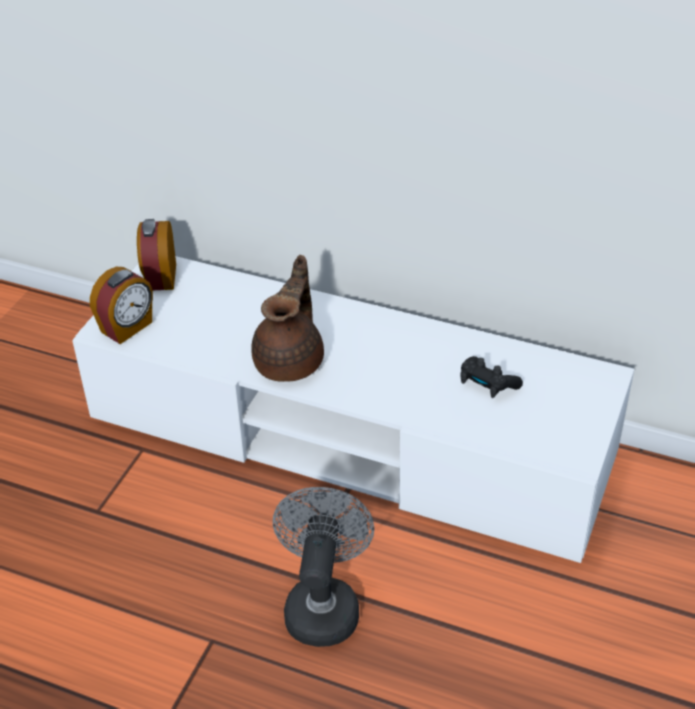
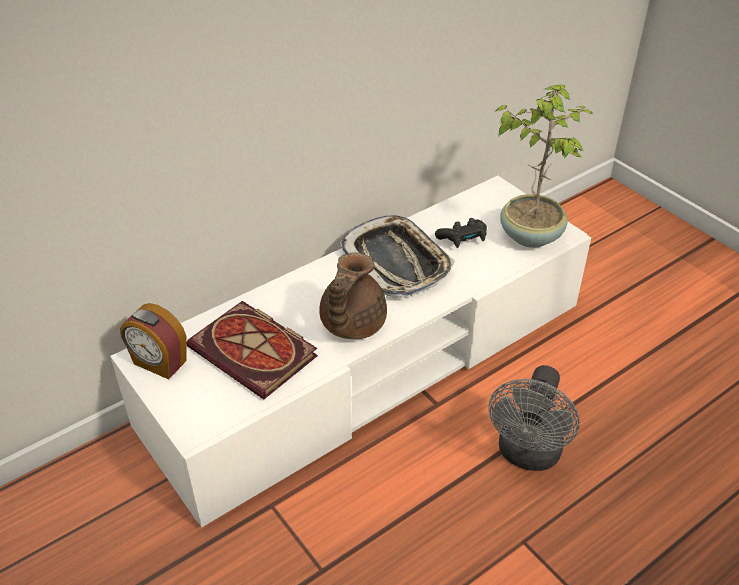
camera: 60 degrees left, 0 degrees up
alarm clock [90,267,153,344] -> none
brown teapot [251,255,324,382] -> brown teapot turned 120 degrees counterclockwise [319,252,387,339]
grey fan [273,487,374,647] -> grey fan turned 105 degrees counterclockwise [489,365,580,471]
none -> book [187,301,318,399]
none -> tray [339,215,455,298]
none -> potted plant [496,84,593,248]

